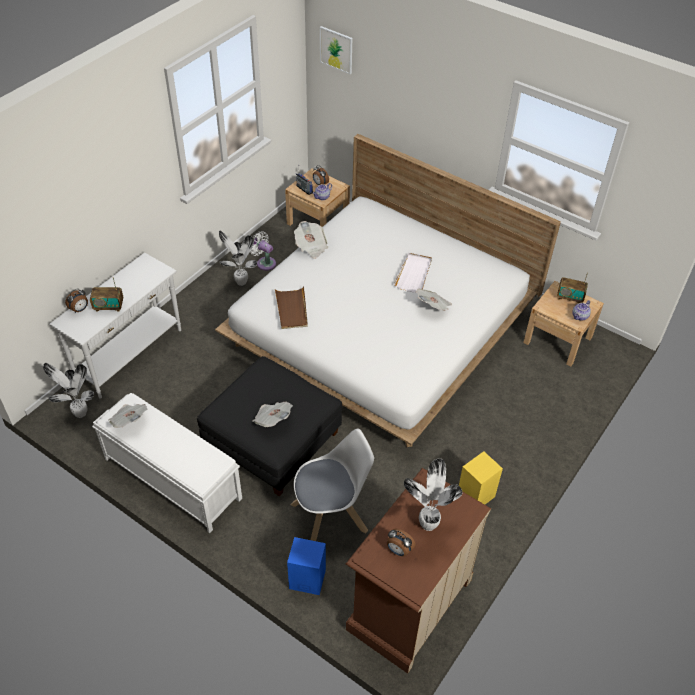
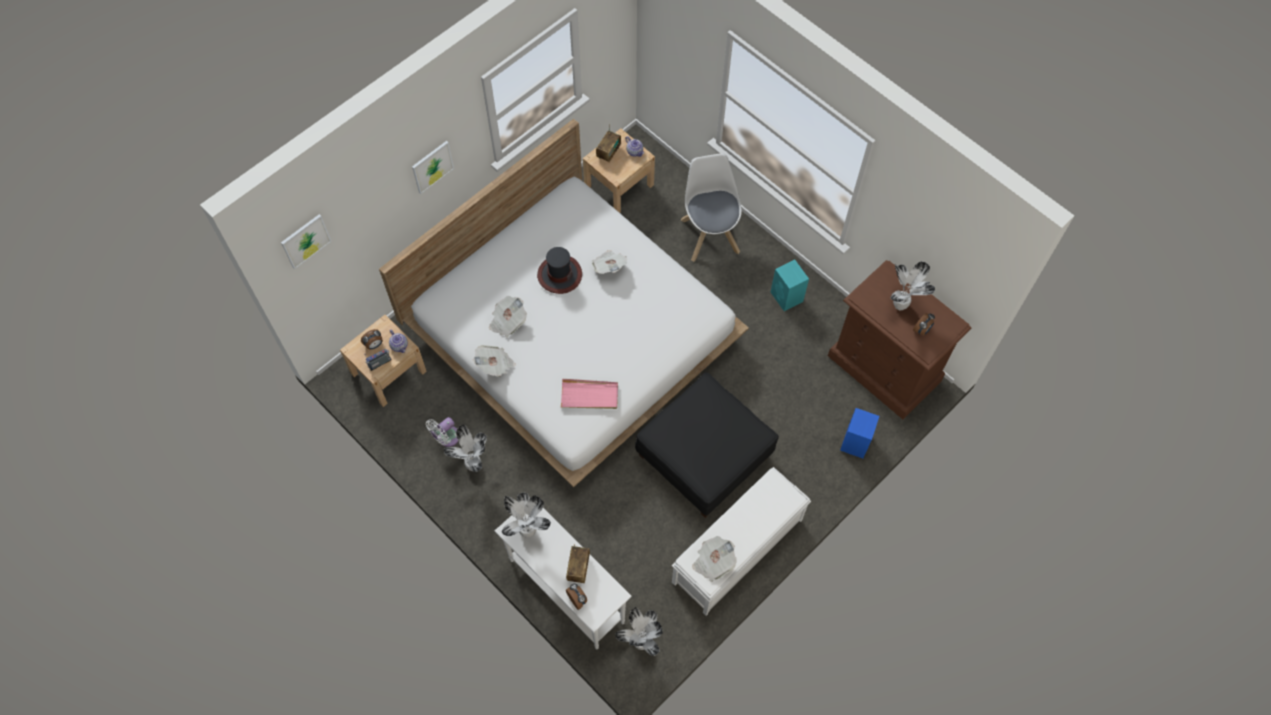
camera: 80 degrees left, 15 degrees up
newspaper [252,401,293,427] -> newspaper moved to [489,296,527,338]
brown tray [275,286,308,329] -> pink tray [561,379,618,409]
chair [291,429,374,541] -> chair moved to [681,153,742,262]
white tray [394,253,432,293] -> hat [537,247,582,294]
yellow speaker [459,451,503,505] -> turquoise speaker [771,259,809,311]
none -> picture [412,141,454,194]
none -> potted plant [502,493,551,538]

